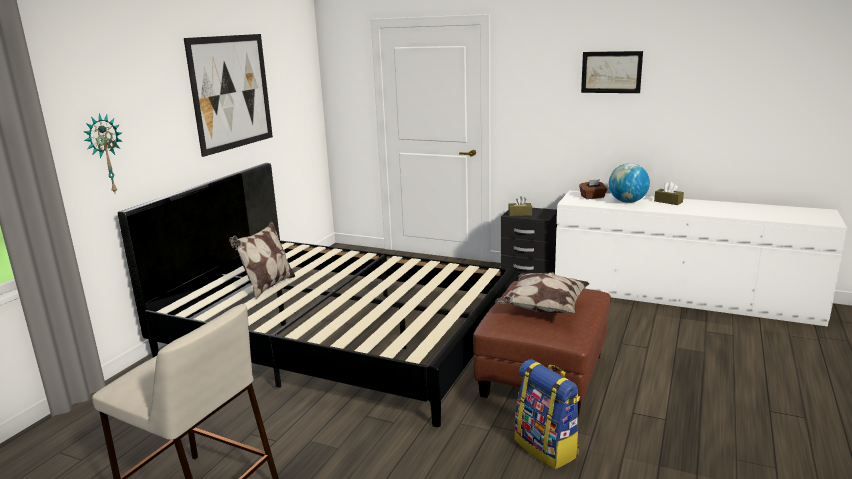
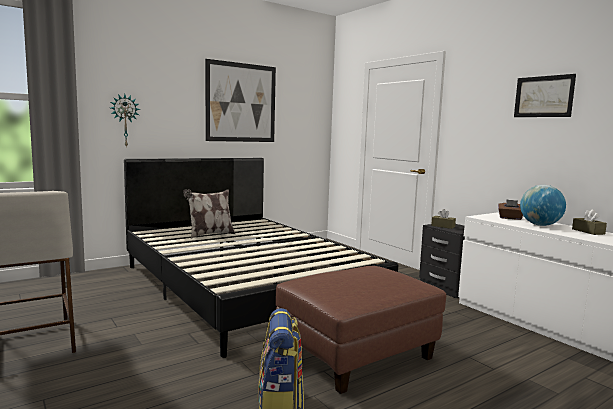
camera: 30 degrees right, 10 degrees down
pillow [495,272,590,313] -> none

